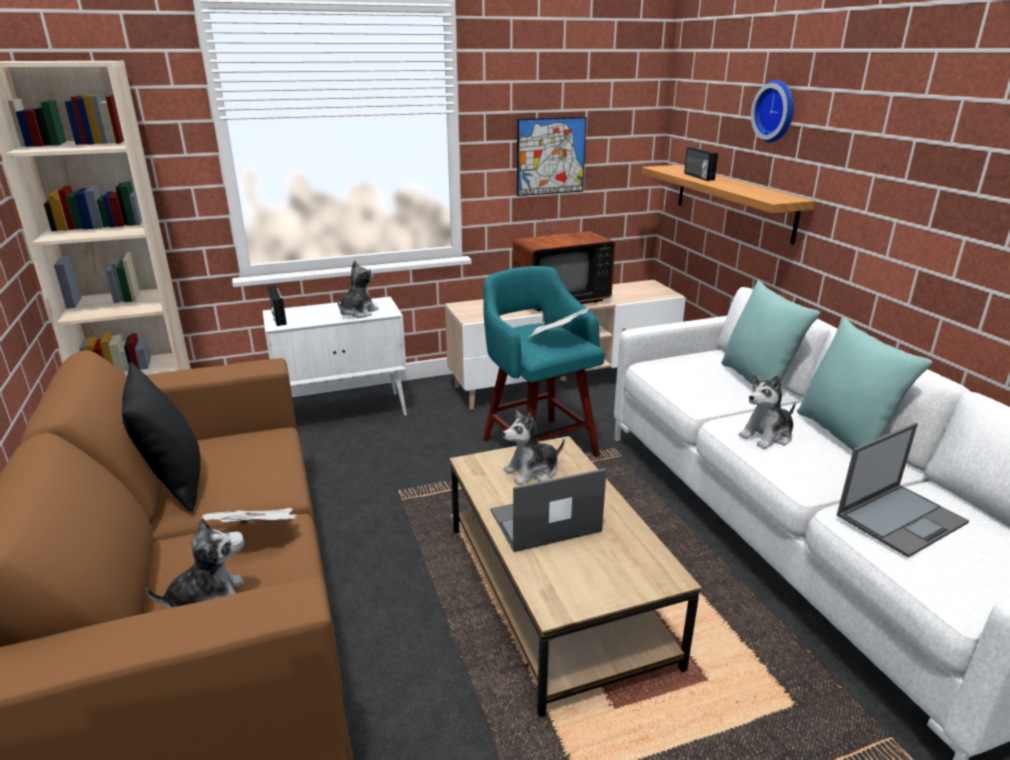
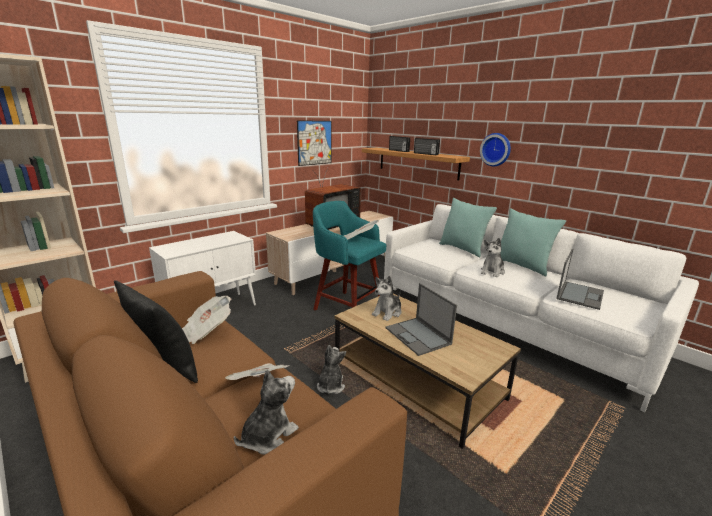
camera: 25 degrees left, 5 degrees down
radio [268,285,287,326] -> radio moved to [414,138,440,155]
plush toy [337,260,379,318] -> plush toy moved to [317,345,346,394]
laptop [491,468,607,552] -> laptop turned 75 degrees counterclockwise [385,283,457,356]
wall clock [751,80,794,142] -> wall clock moved to [480,133,511,166]
none -> newspaper [182,296,232,344]

